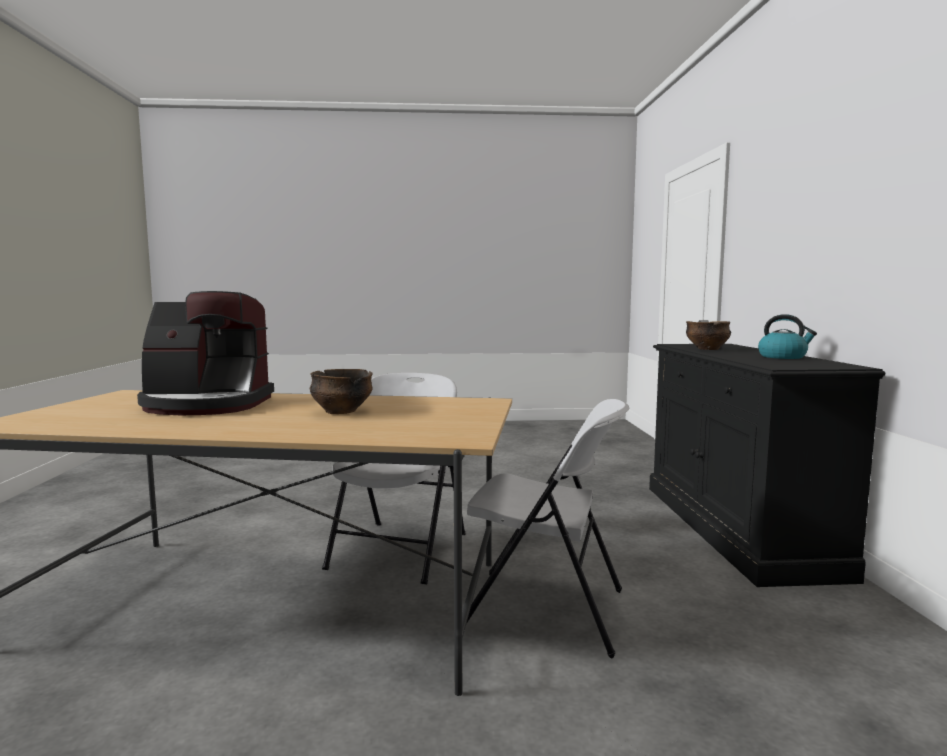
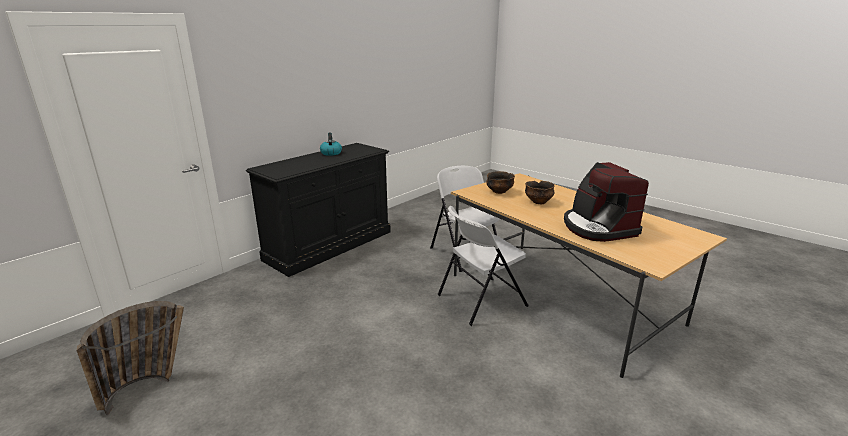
camera: 135 degrees left, 15 degrees up
coffee machine [137,291,274,415] -> coffee machine turned 150 degrees counterclockwise [564,162,649,242]
bowl [686,321,731,350] -> bowl moved to [486,171,515,194]
none -> basket [77,301,184,415]

